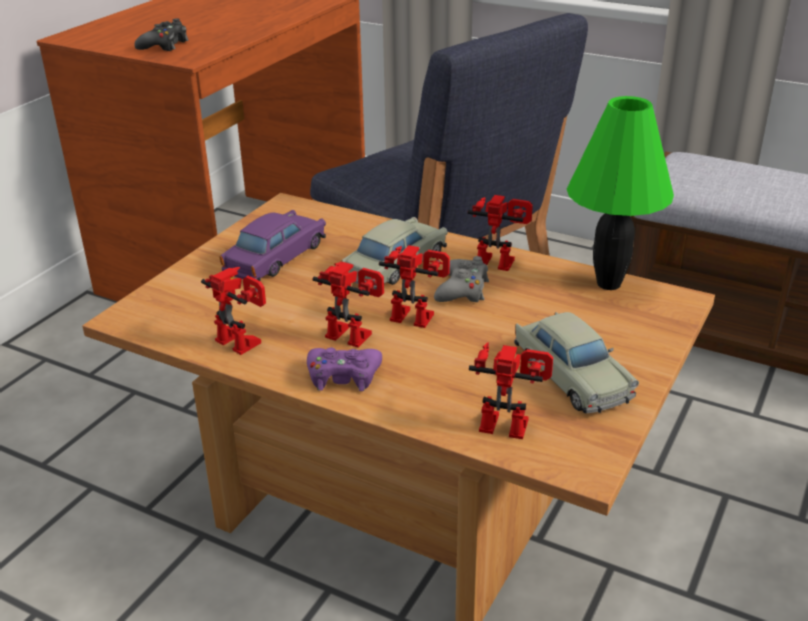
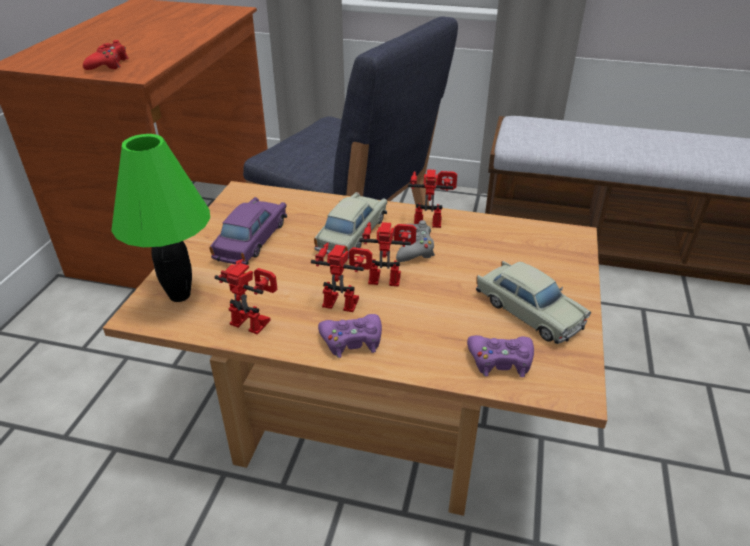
camera: 15 degrees left, 5 degrees up
black game controller [134,18,188,51] -> red game controller [83,40,129,70]
toy robot [469,342,553,439] -> purple game controller [467,335,534,377]
green table lamp [567,96,674,290] -> green table lamp moved to [111,134,210,302]

